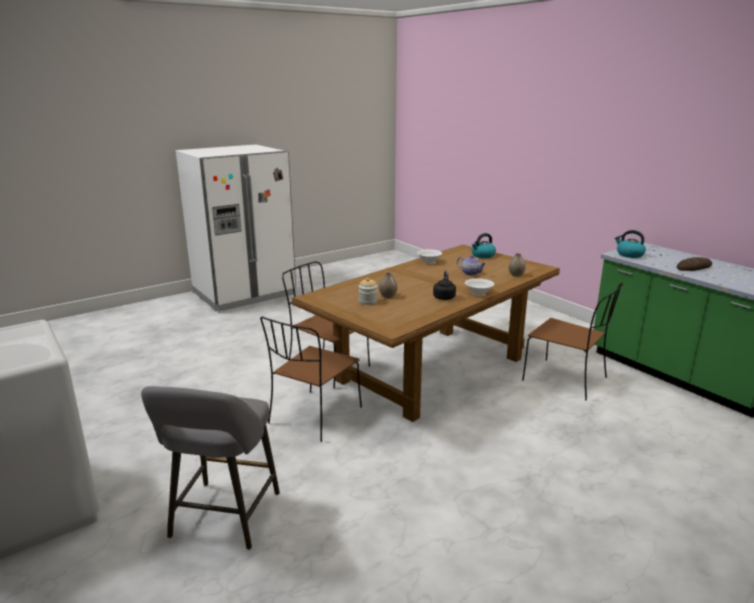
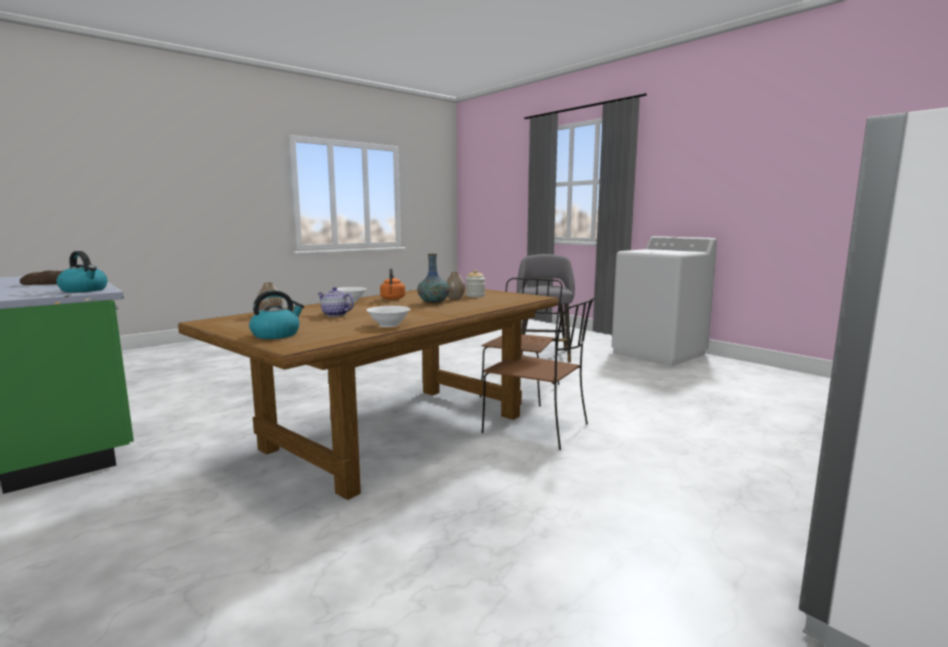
camera: 175 degrees right, 10 degrees down
black kettle [433,270,456,300] -> orange kettle [380,268,405,300]
brown chair [522,283,623,400] -> none
none -> vase [417,254,450,304]

